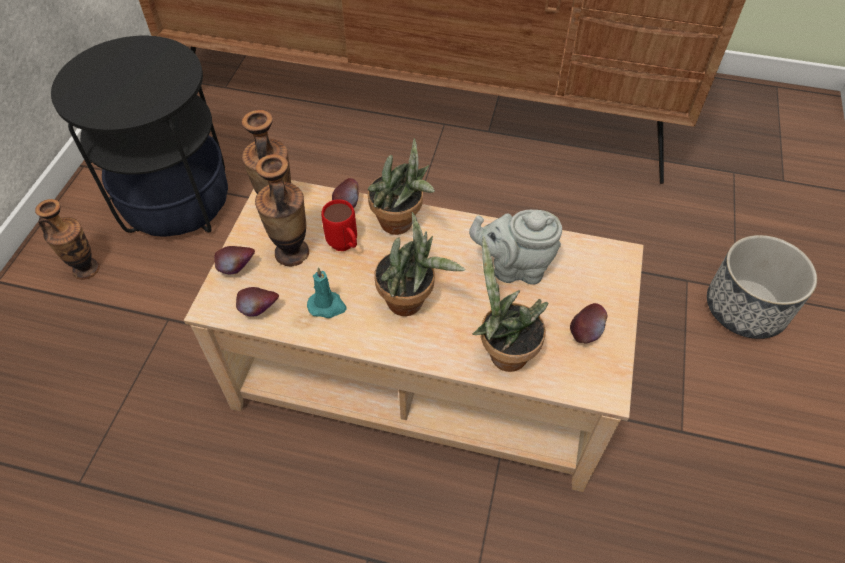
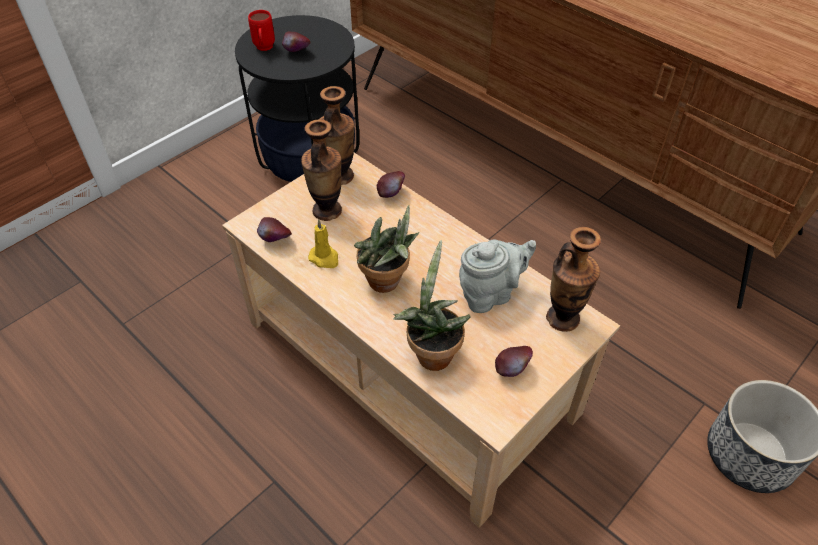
camera: 30 degrees right, 5 degrees down
vase [35,199,100,280] -> vase moved to [546,227,601,332]
apple [214,246,255,274] -> apple moved to [282,32,310,52]
turquoise candle [307,267,346,318] -> yellow candle [308,219,338,268]
red mug [321,199,357,251] -> red mug moved to [248,10,275,51]
potted plant [368,138,435,235] -> none
grey teapot [469,210,562,285] -> grey teapot turned 120 degrees clockwise [459,239,536,313]

